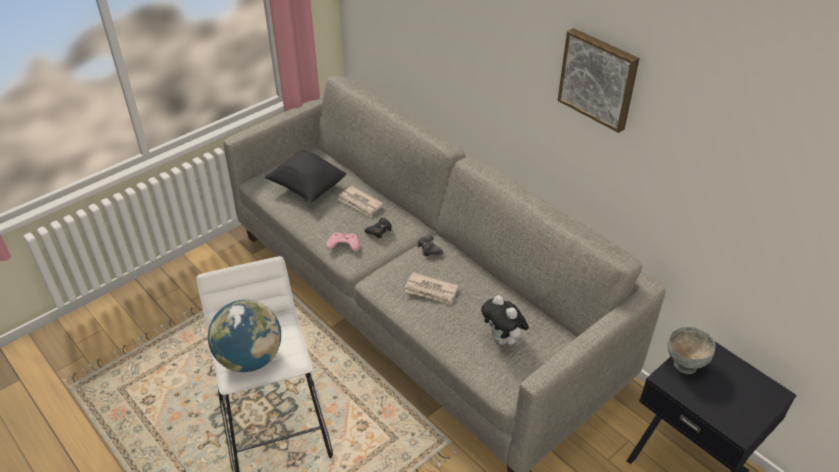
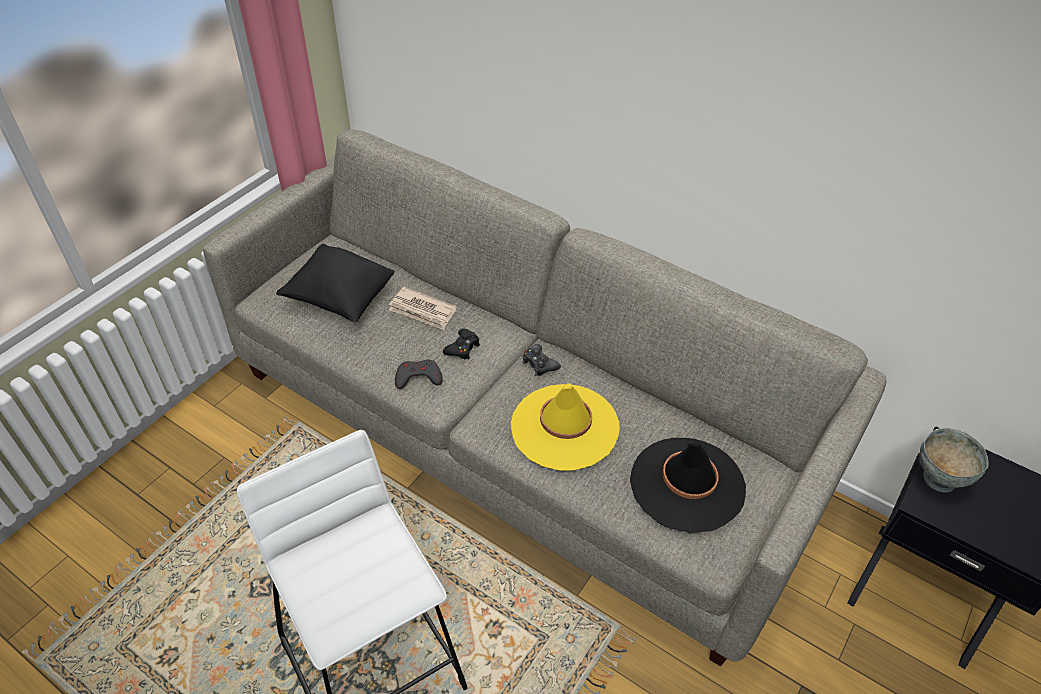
camera: 15 degrees left, 5 degrees up
globe [208,300,281,372] -> none
pink game controller [326,233,359,251] -> grey game controller [395,360,443,389]
newspaper [405,272,458,305] -> yellow hat [511,383,620,471]
plush toy [481,295,529,345] -> black hat [630,438,746,533]
picture [558,28,640,133] -> none

